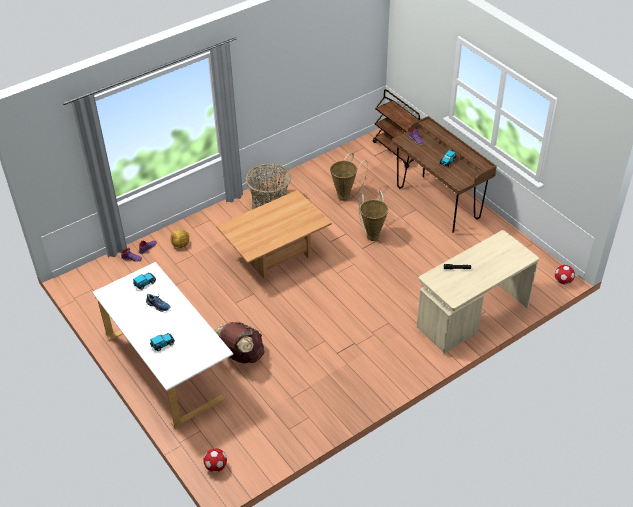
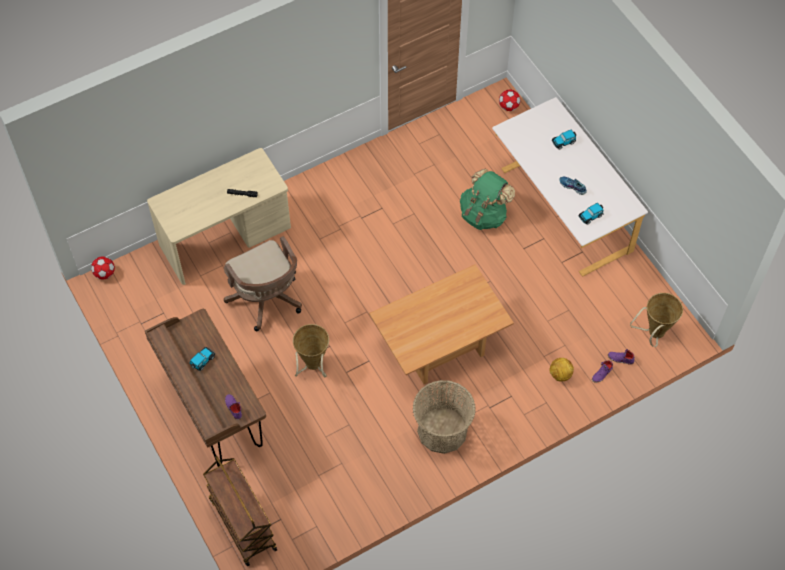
camera: 175 degrees left, 15 degrees up
brown backpack [214,322,265,364] -> green backpack [460,169,515,230]
basket [330,153,368,201] -> basket moved to [630,293,683,347]
none -> brown office chair [224,236,302,331]

